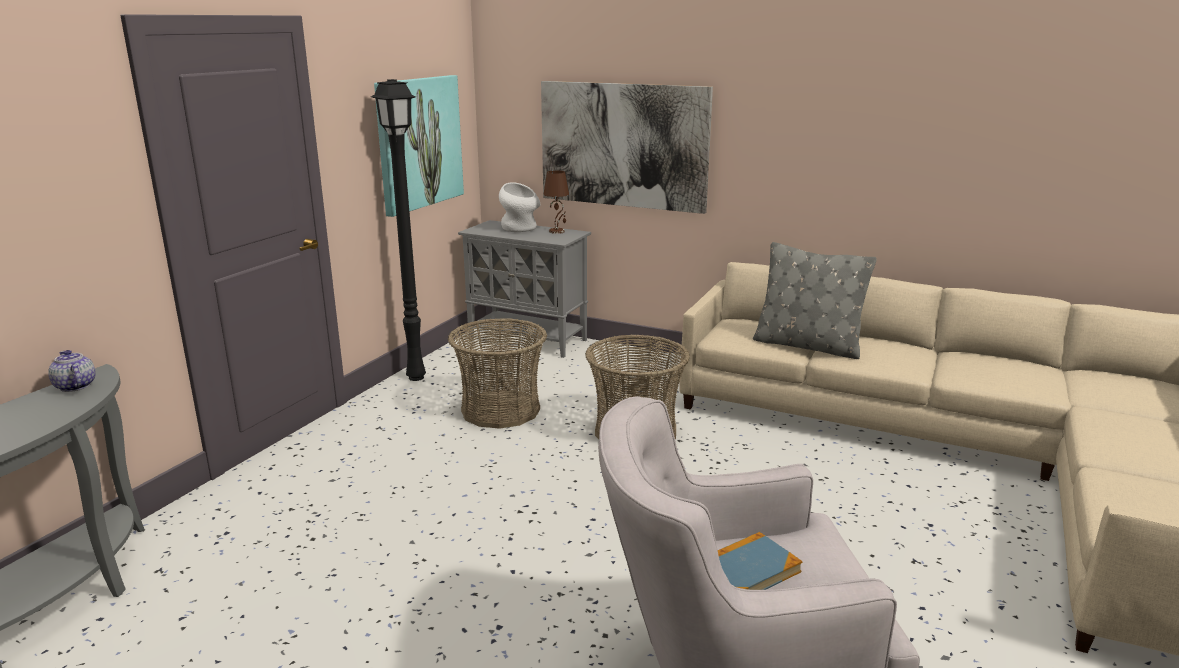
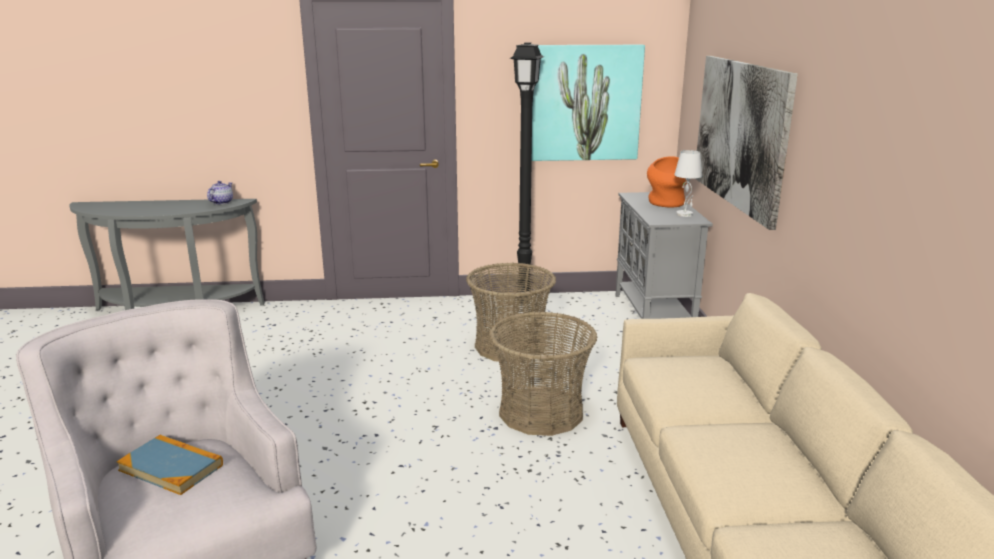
camera: 60 degrees right, 0 degrees up
white vase [499,182,540,232] -> orange vase [647,156,687,208]
brown table lamp [544,170,569,234] -> white table lamp [674,150,702,217]
grey pillow [753,242,877,359] -> none

